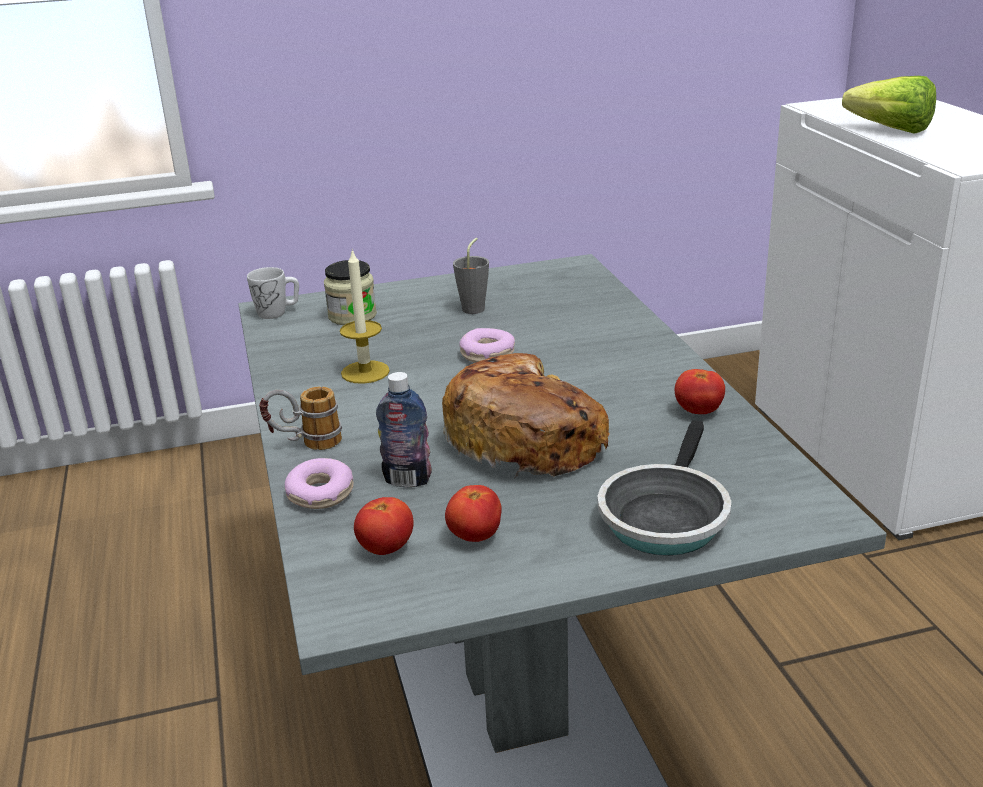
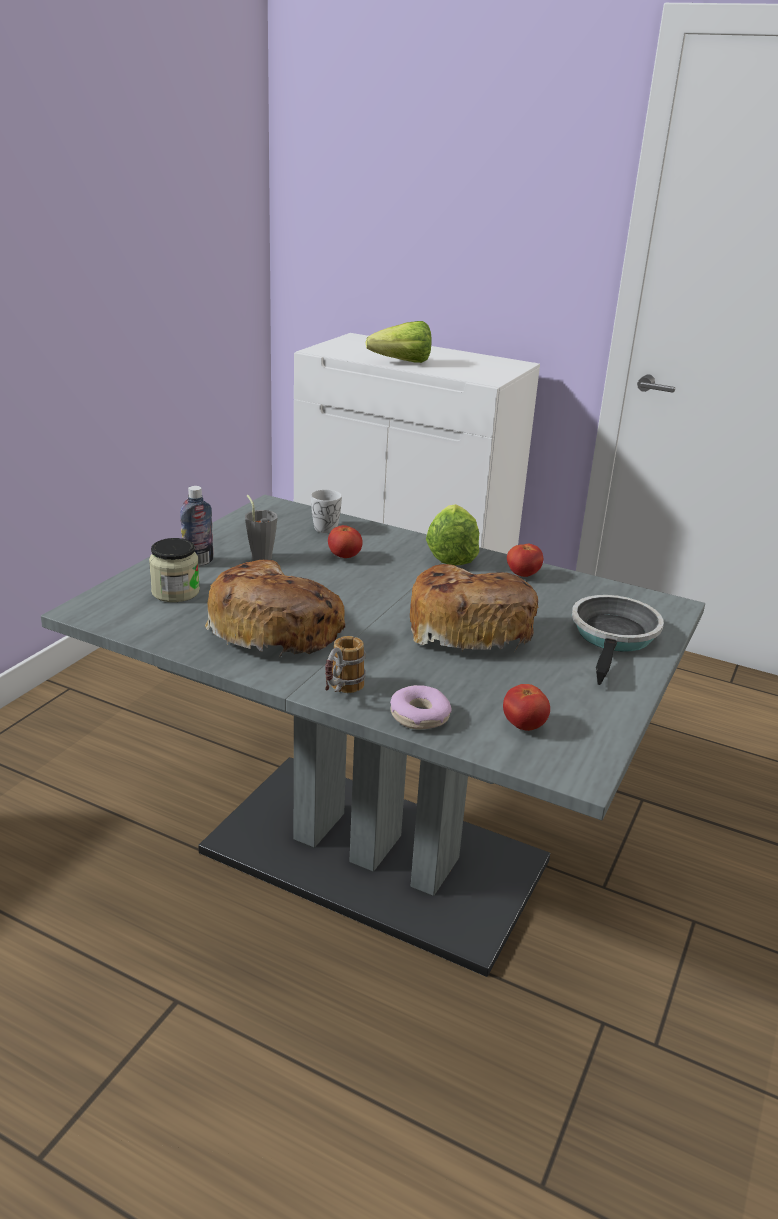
camera: 50 degrees left, 0 degrees up
white mug [247,267,299,319] -> white mug moved to [311,490,342,533]
candle [340,250,390,384] -> bread [205,560,345,659]
bottle [376,372,432,487] -> bottle moved to [180,486,214,566]
tomato [445,485,502,542] -> tomato moved to [328,525,363,558]
donut [459,328,515,363] -> none
frying pan [597,420,731,555] -> frying pan turned 135 degrees counterclockwise [572,595,664,685]
none -> lettuce [426,504,479,566]

